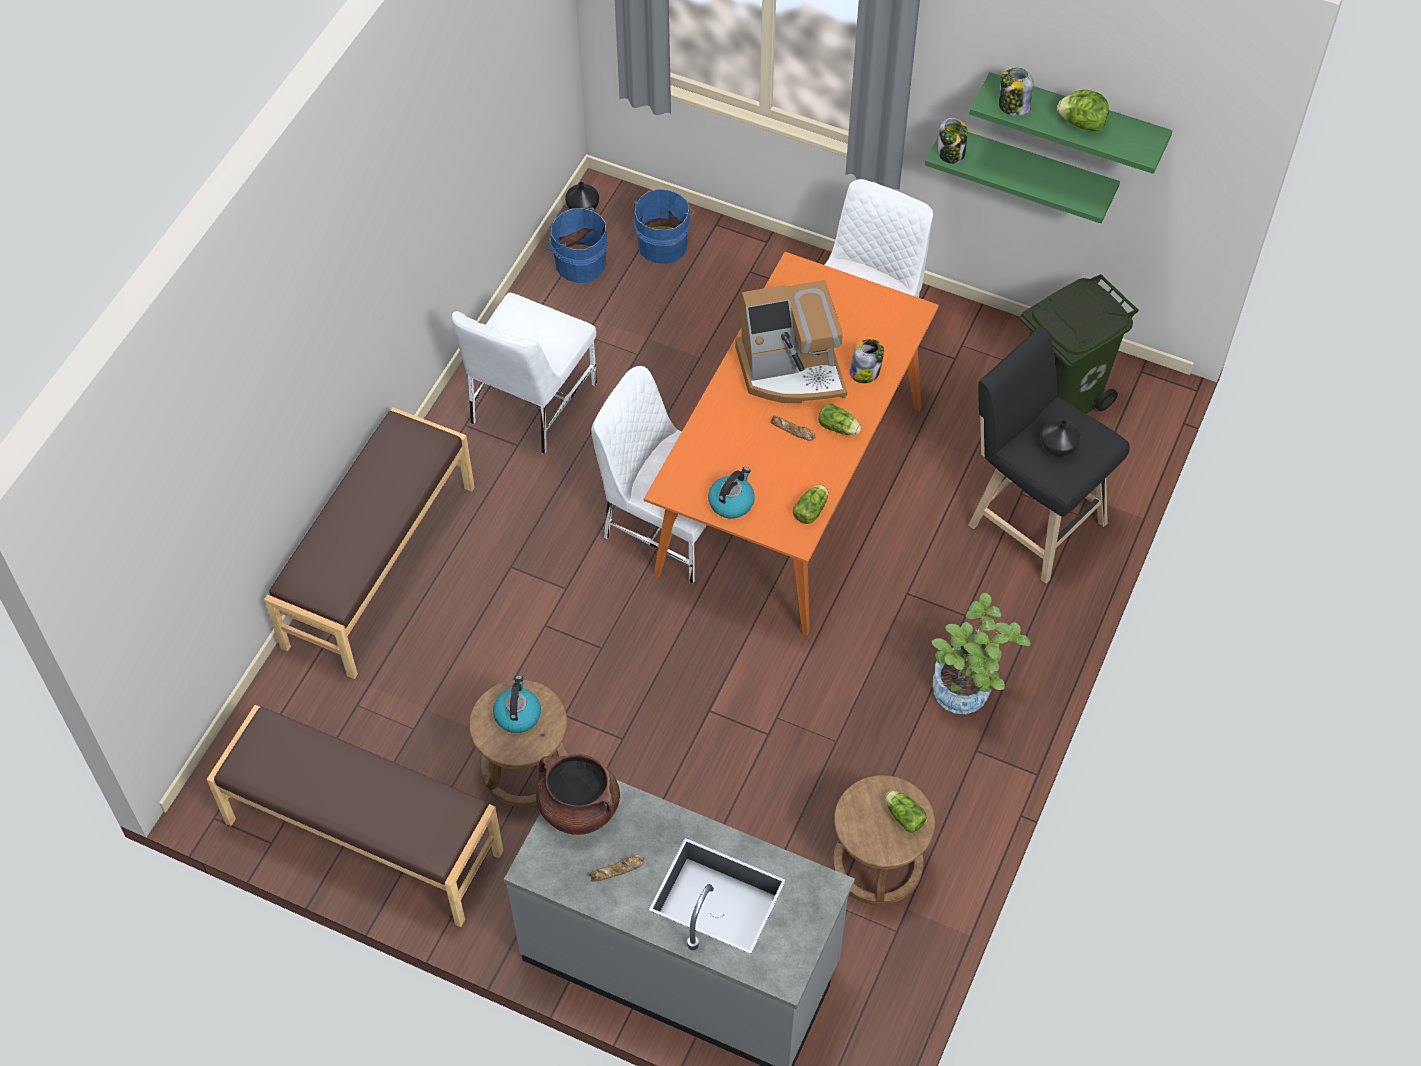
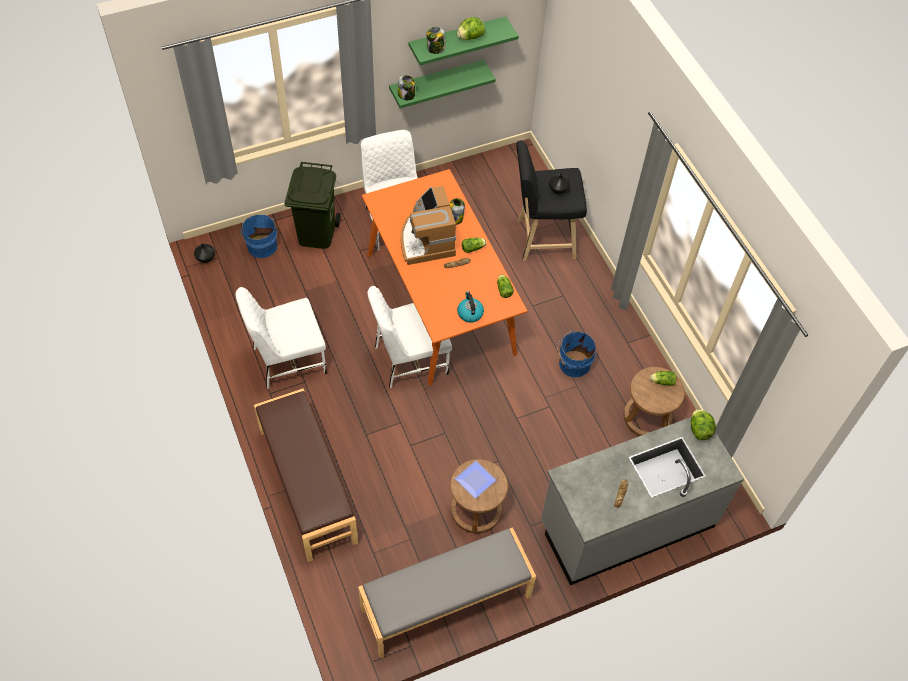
camera: 50 degrees left, 0 degrees up
brown bench [207,705,504,927] -> grey bench [358,527,536,659]
white chair [452,293,597,455] -> white chair turned 90 degrees clockwise [235,287,327,389]
kettle [493,676,541,733] -> plate [455,461,496,499]
brown cooking pot [536,754,620,835] -> none
blue bucket [546,208,608,283] -> blue bucket moved to [557,331,596,377]
coffee machine [735,280,847,403] -> coffee machine turned 135 degrees clockwise [401,186,456,265]
potted plant [932,593,1031,714] -> none
green trash can [1020,274,1139,414] -> green trash can moved to [284,162,340,249]
none -> lettuce [691,409,716,440]

